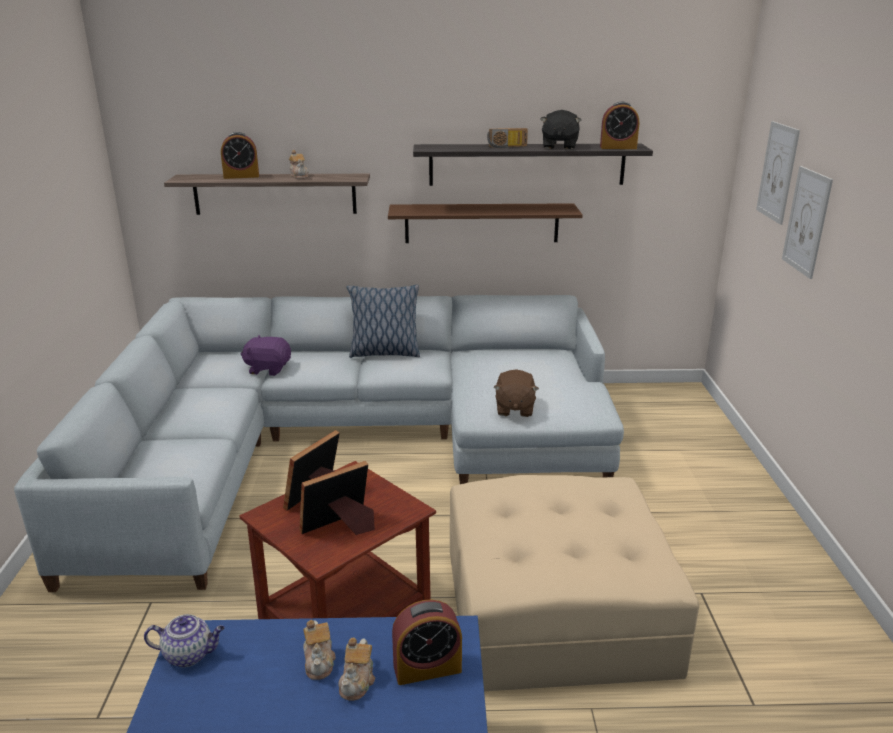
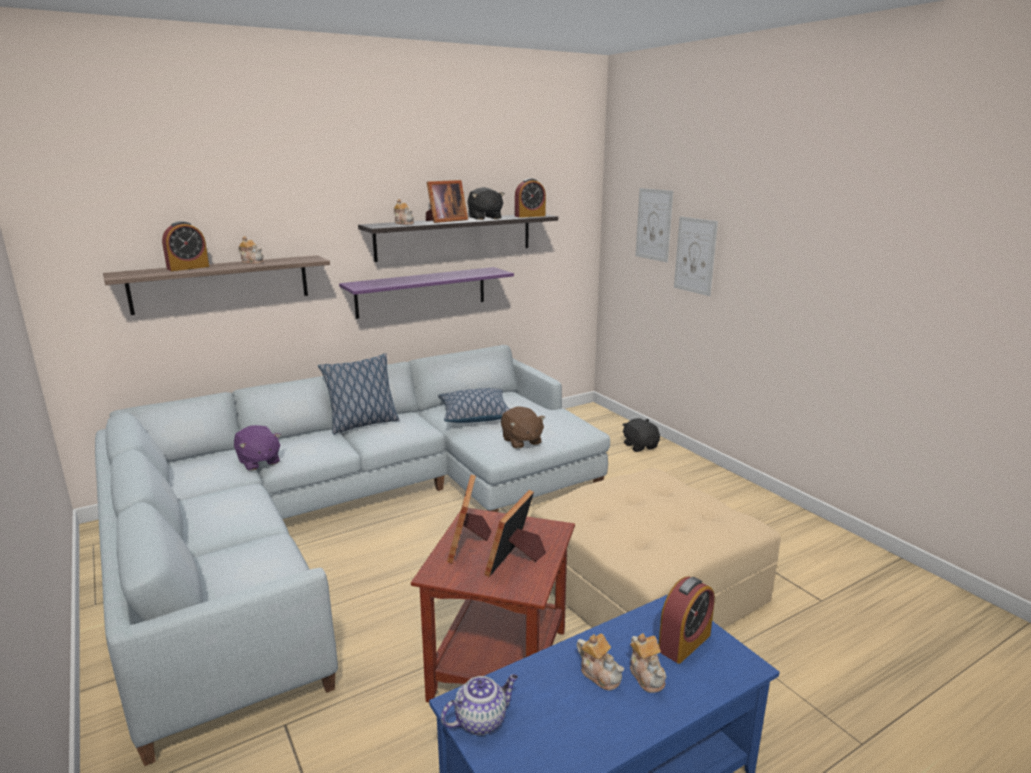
camera: 30 degrees left, 5 degrees down
purple plush toy [241,335,291,376] -> purple plush toy turned 105 degrees counterclockwise [234,425,281,471]
brown shelf [388,203,583,243] -> purple shelf [339,267,514,319]
radio [487,128,528,148] -> picture frame [426,180,468,223]
none -> teapot [394,199,414,225]
none -> pillow [438,388,509,423]
none -> black plush toy [622,418,660,452]

